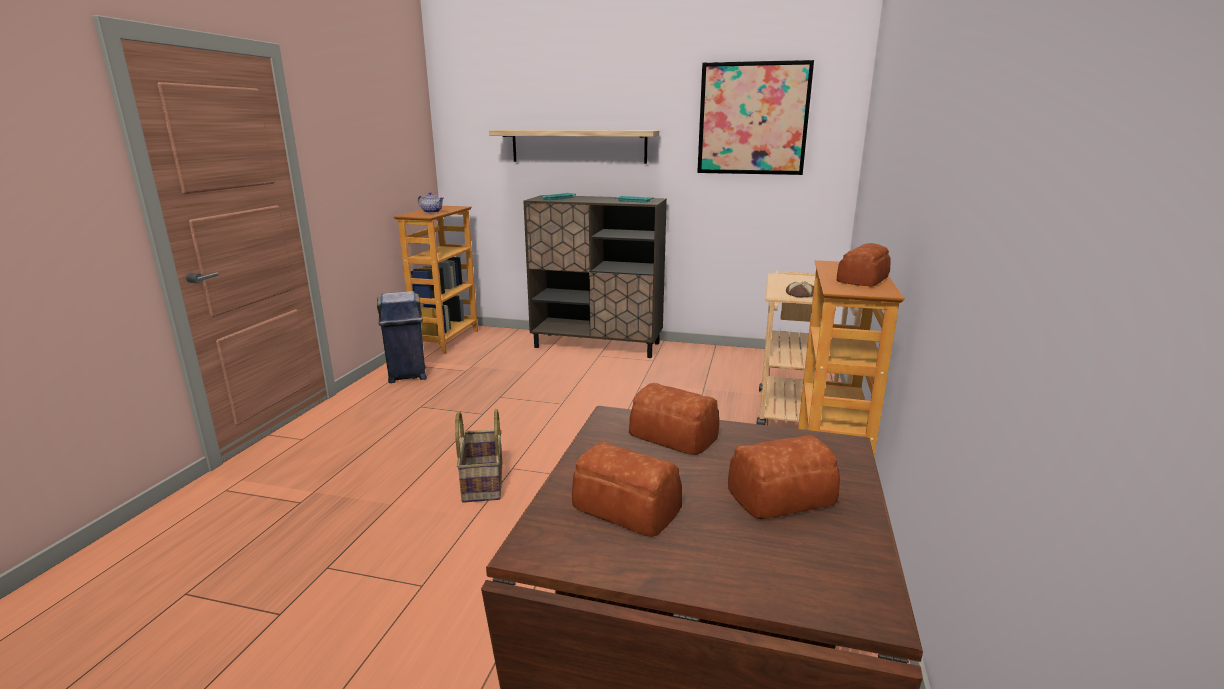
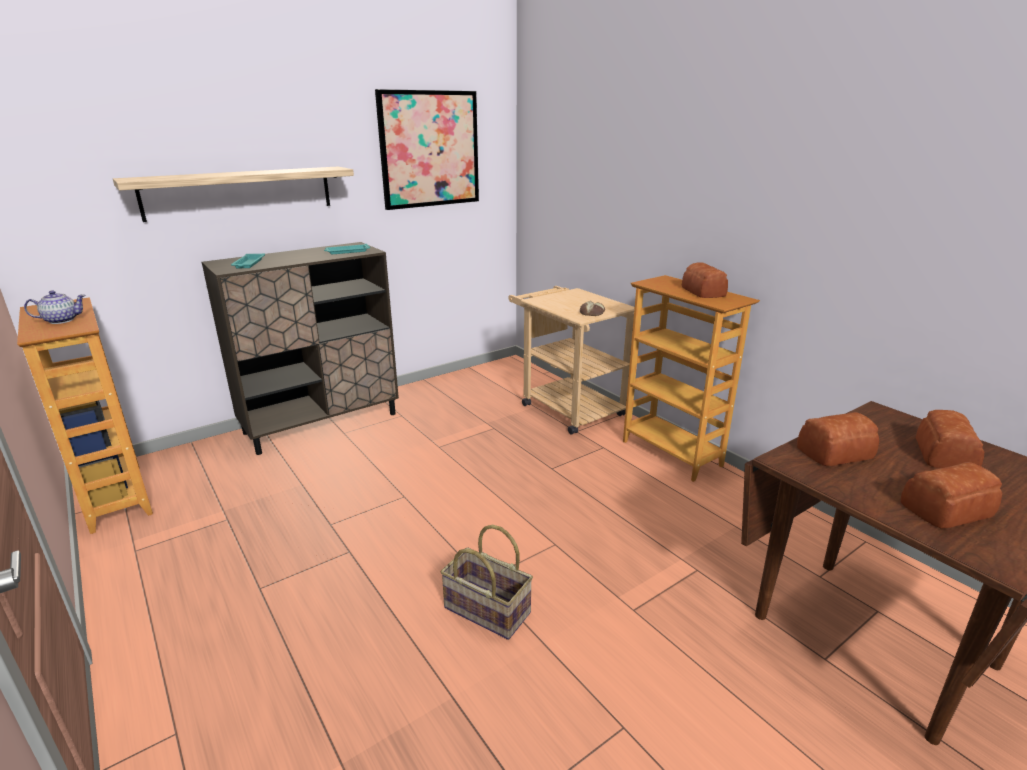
camera: 50 degrees left, 5 degrees up
blue trash can [377,291,427,383] -> none

